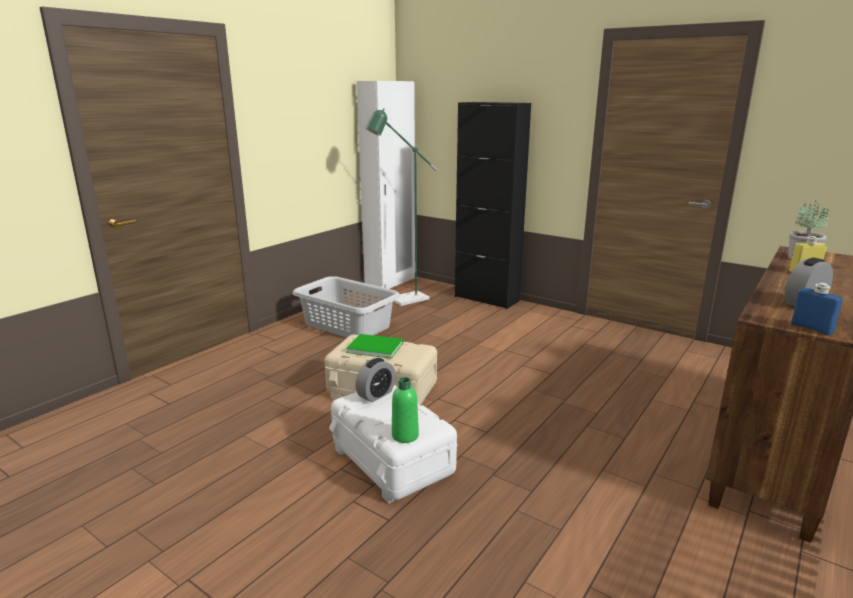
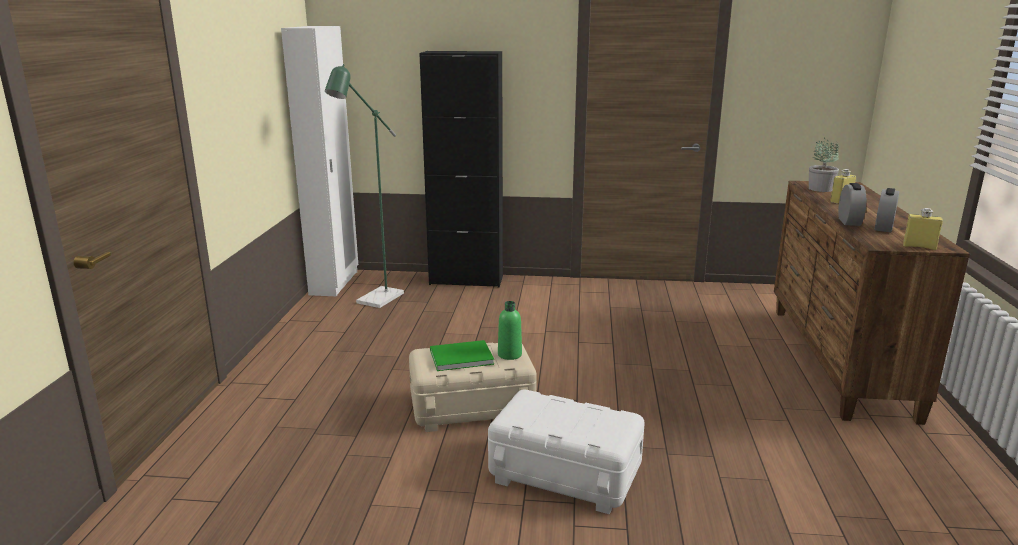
camera: 30 degrees left, 0 degrees up
grey laundry basket [293,276,400,338] -> none
alarm clock [355,358,396,402] -> alarm clock moved to [838,183,866,226]
green bottle [392,377,419,443] -> green bottle moved to [498,301,522,360]
blue bottle [791,283,843,336] -> yellow bottle [903,208,943,250]

